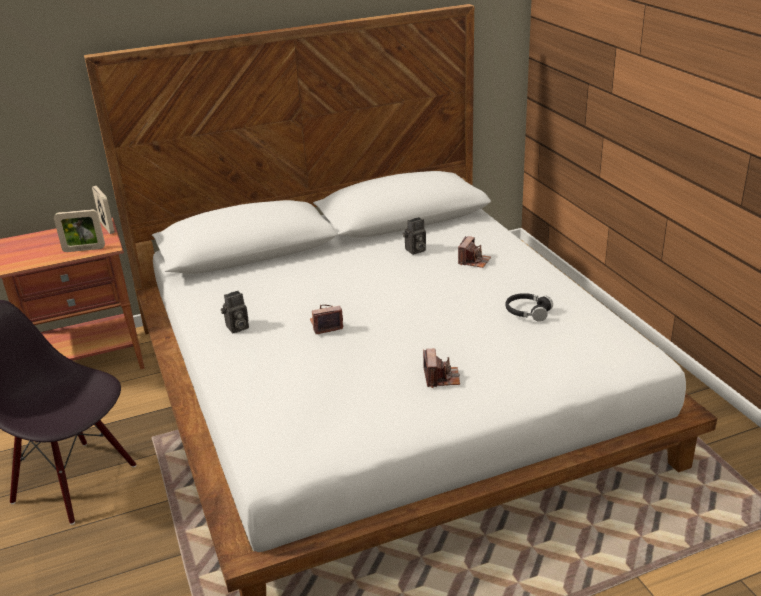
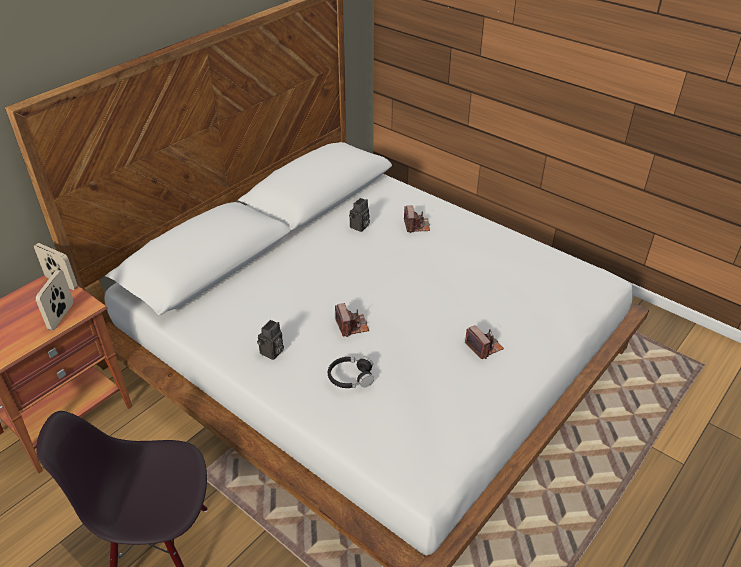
camera: 30 degrees left, 10 degrees up
picture frame [54,209,105,252] -> picture frame turned 135 degrees clockwise [36,270,73,330]
camera [310,305,344,334] -> camera turned 120 degrees clockwise [335,303,369,337]
black headphones [505,293,553,322] -> black headphones moved to [328,357,374,388]

